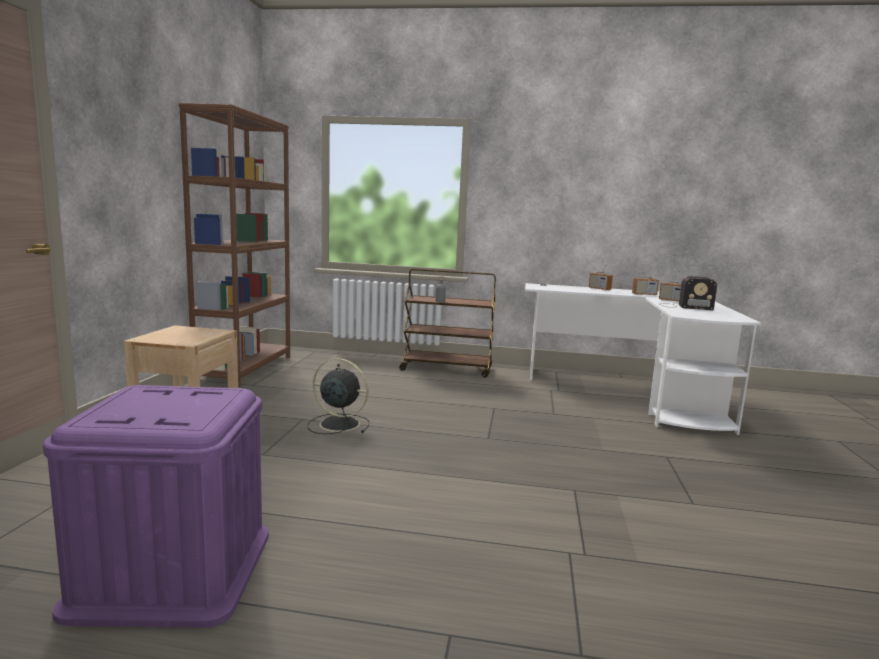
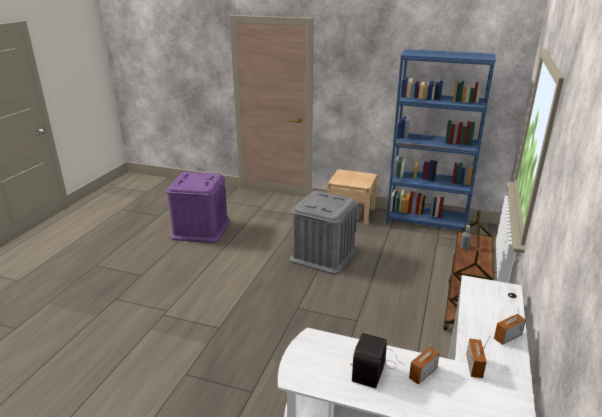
camera: 100 degrees right, 15 degrees up
brown bookcase [179,103,290,387] -> blue bookcase [386,49,496,232]
black fan [307,358,369,434] -> grey storage box [290,191,357,275]

